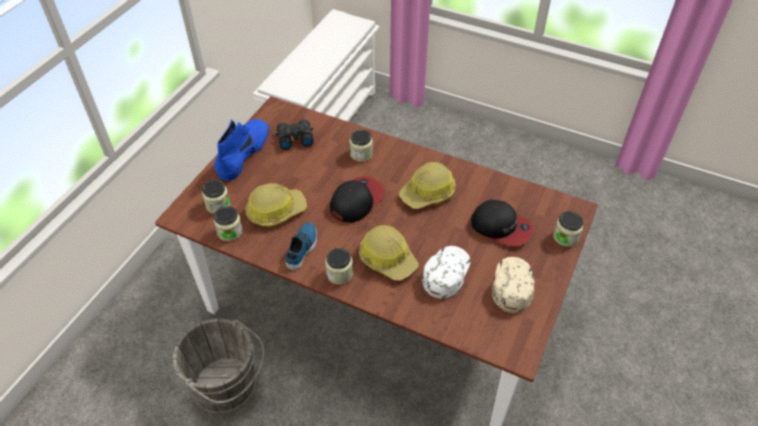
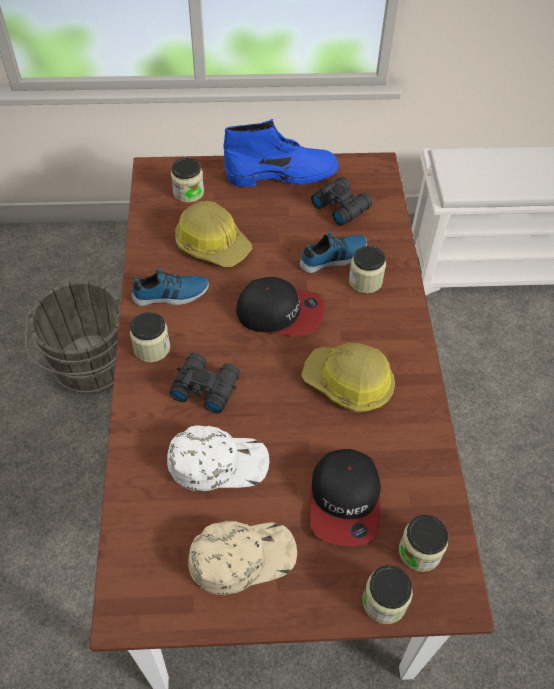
camera: 60 degrees right, 5 degrees up
jar [214,206,243,241] -> jar moved to [399,515,448,572]
hard hat [359,225,418,281] -> black binoculars [169,353,240,414]
none -> shoe [300,231,367,273]

